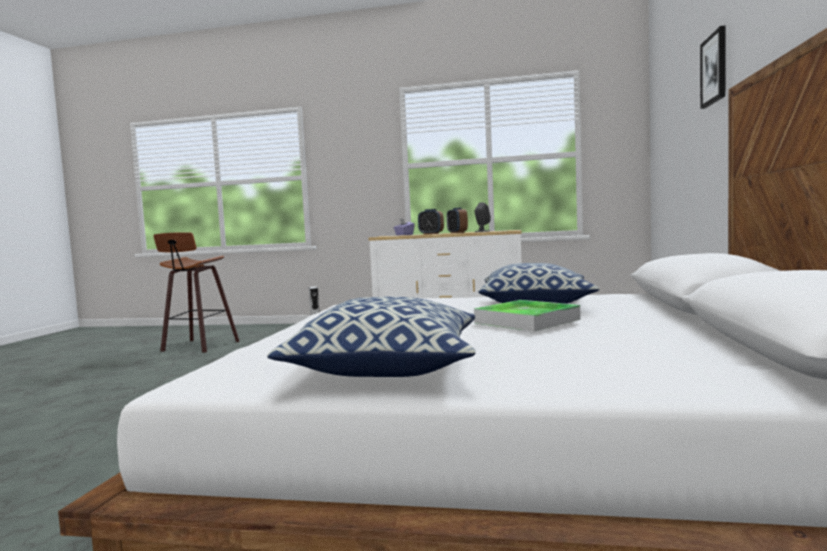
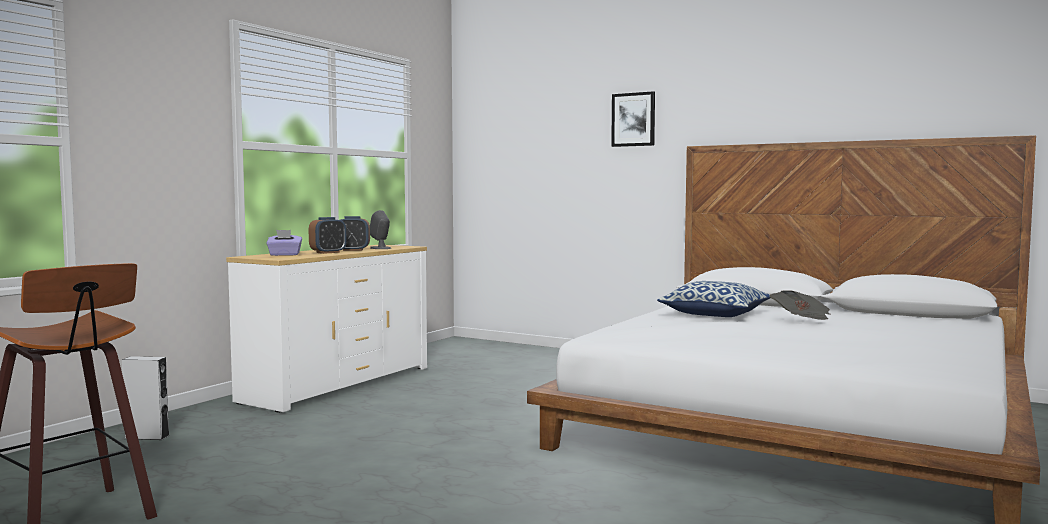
camera: 70 degrees left, 0 degrees up
pillow [267,297,475,377] -> none
tray [474,300,581,332] -> newspaper [770,290,831,320]

